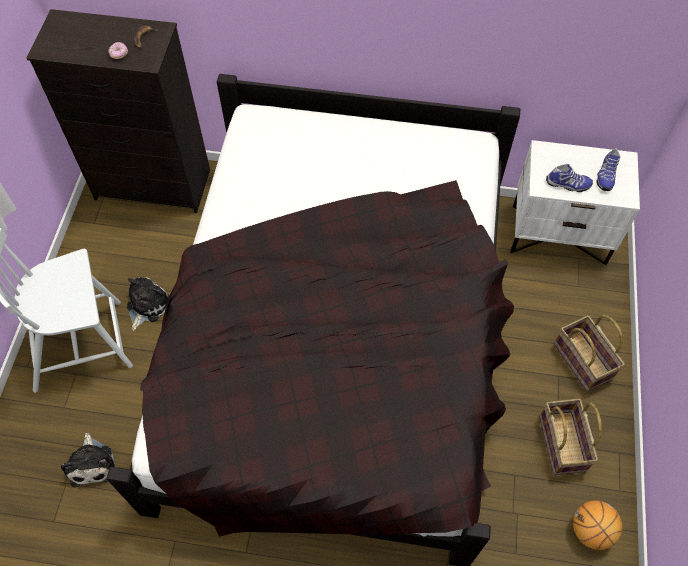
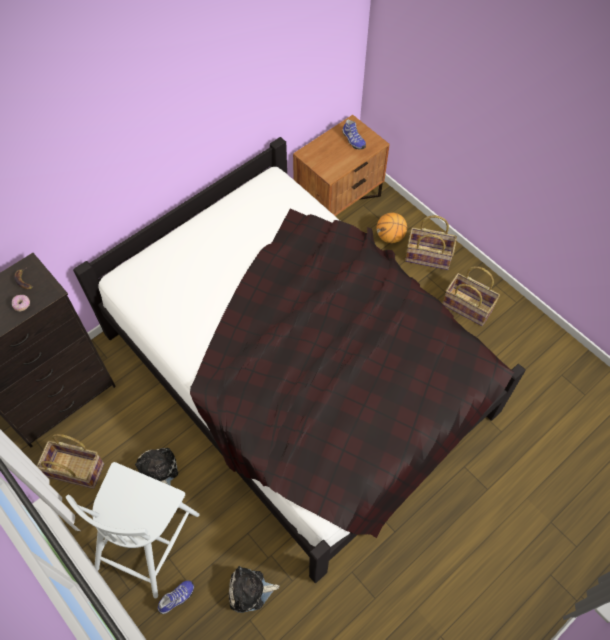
camera: 50 degrees left, 0 degrees up
plush toy [61,433,116,487] -> plush toy turned 150 degrees clockwise [229,566,280,613]
white nightstand [510,140,640,265] -> brown nightstand [293,115,390,216]
shoe [546,164,593,192] -> shoe moved to [157,581,194,614]
basketball [573,501,623,550] -> basketball moved to [377,213,407,243]
none -> basket [37,434,104,489]

